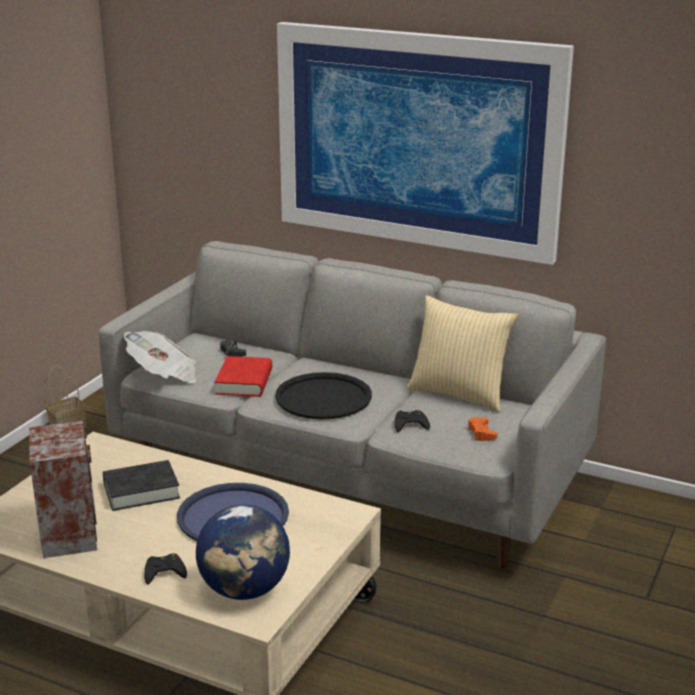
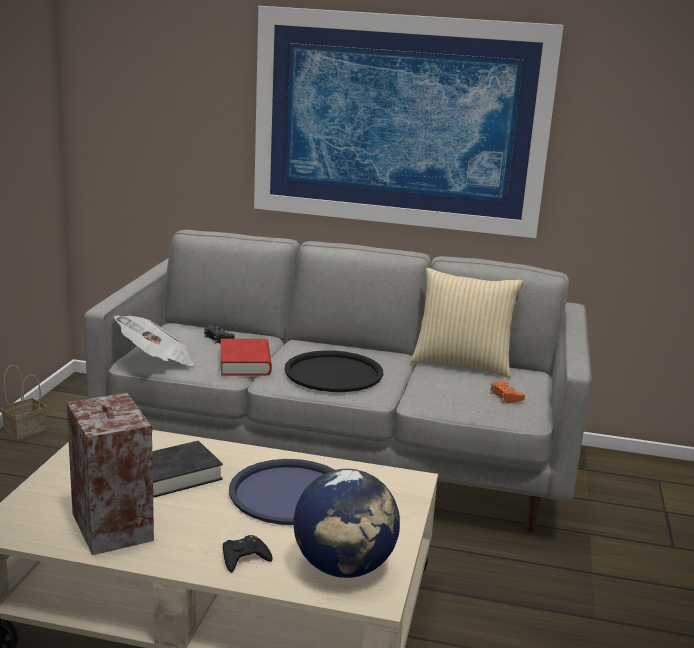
camera: 15 degrees left, 5 degrees down
black game controller [395,410,430,432] -> none

